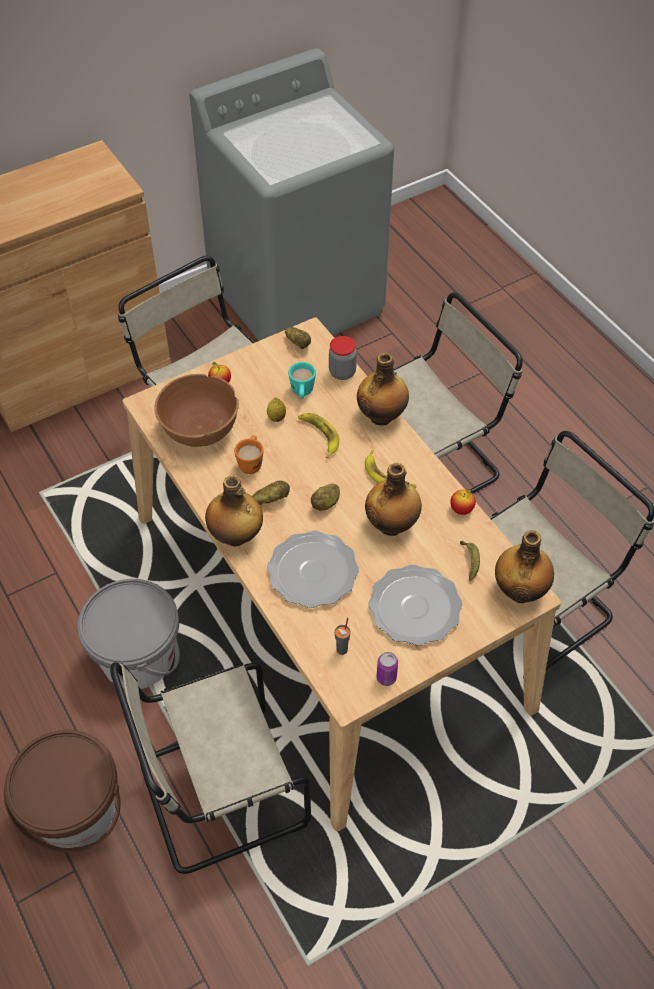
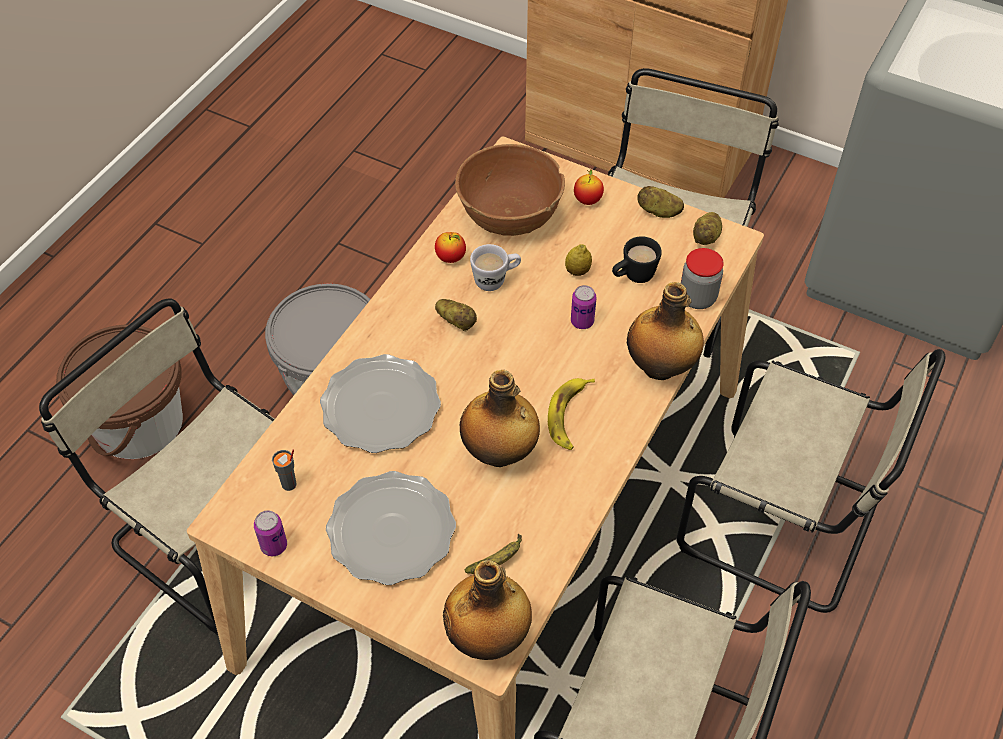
camera: 60 degrees right, 0 degrees up
bottle [205,475,263,547] -> none
orange mug [234,435,264,474] -> white mug [470,244,521,291]
turquoise mug [288,362,316,399] -> black mug [612,236,662,283]
banana [298,413,339,459] -> can [571,285,596,329]
potato [311,484,340,511] -> potato moved to [637,186,684,218]
apple [450,489,476,515] -> apple moved to [435,232,466,263]

